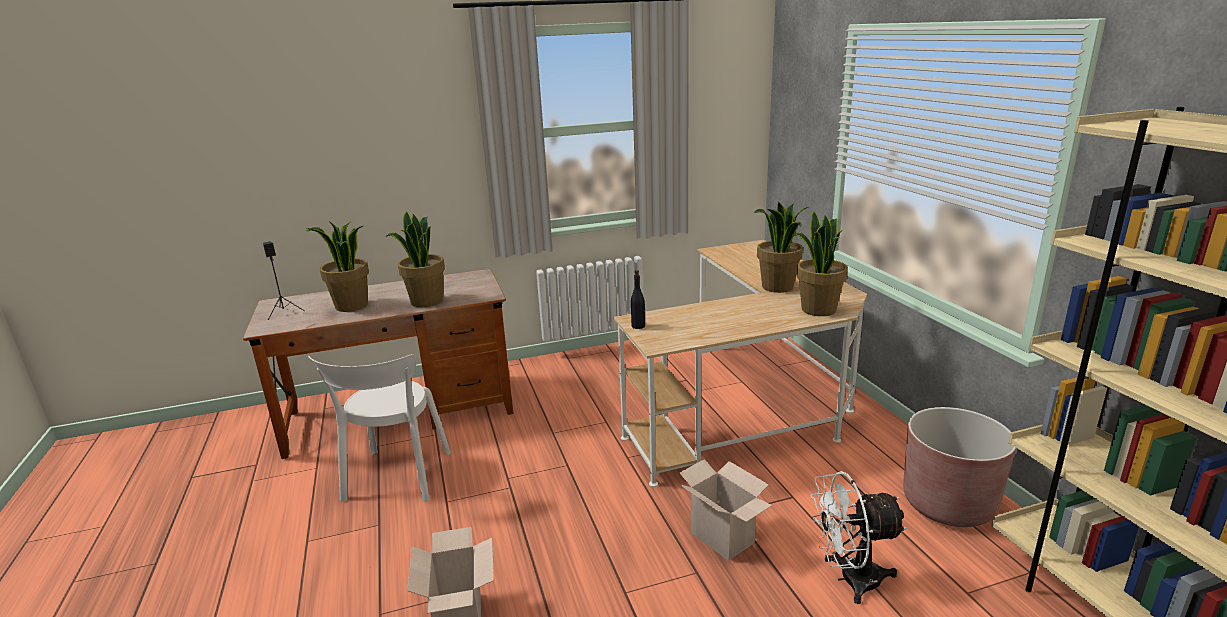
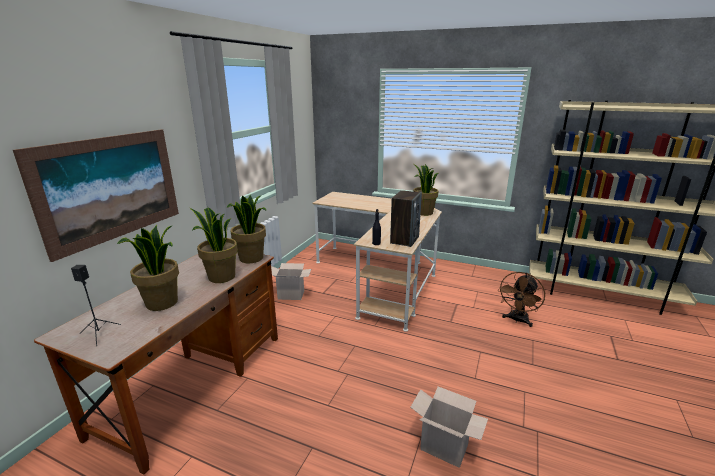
camera: 50 degrees left, 0 degrees up
white chair [308,354,451,502] -> none
cardboard box [679,459,772,561] -> cardboard box moved to [271,263,311,300]
potted plant [753,202,808,293] -> potted plant moved to [227,195,267,263]
white fan [811,471,907,604] -> brown fan [498,272,545,327]
brown planter [903,407,1016,527] -> none
none -> picture [13,129,179,262]
none -> speaker [390,190,422,247]

